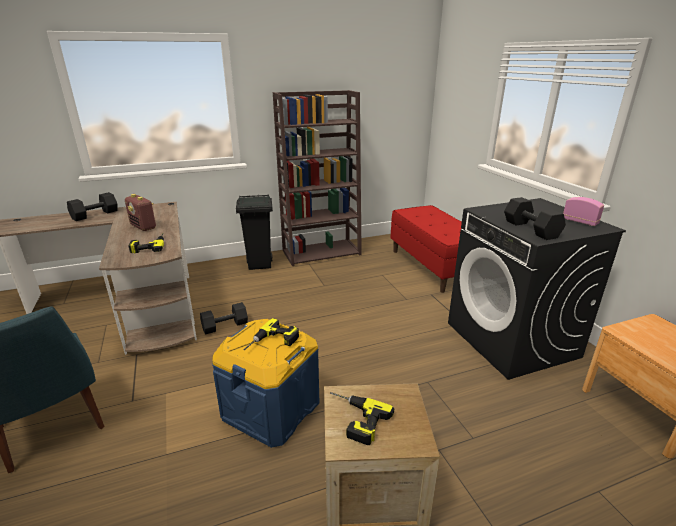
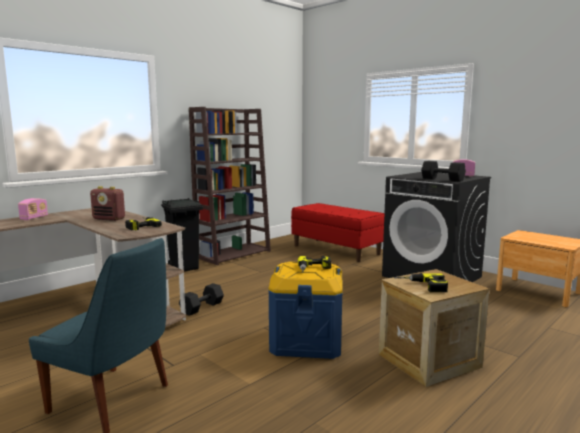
camera: 25 degrees left, 15 degrees down
black dumbbell [67,192,117,221] -> radio [18,198,48,220]

